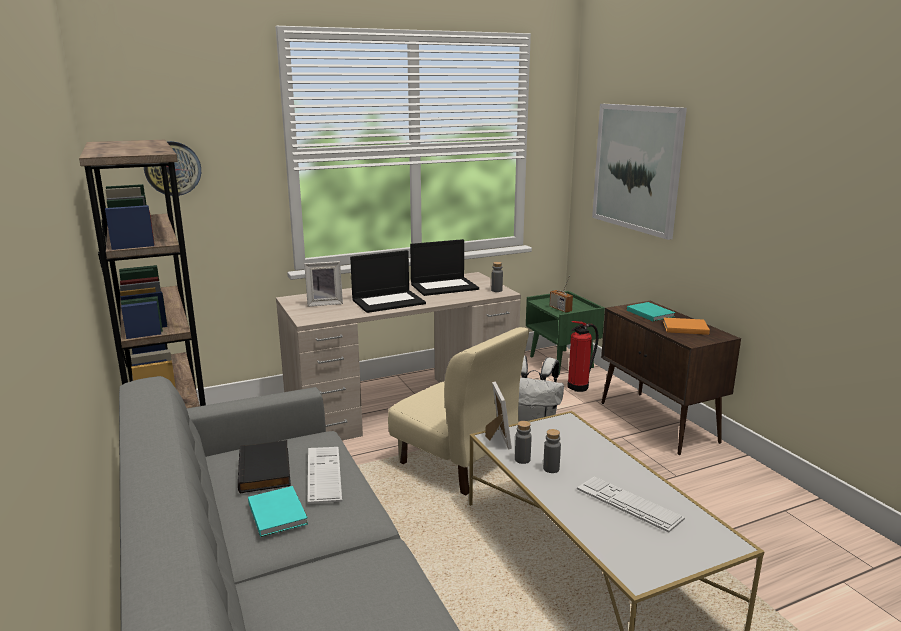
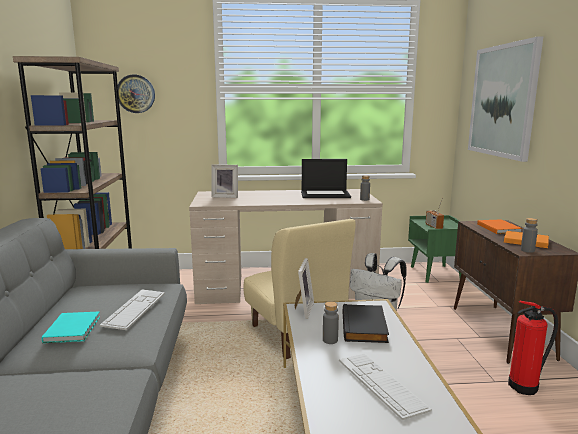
camera: 20 degrees right, 5 degrees down
black book [238,440,291,493] -> black book moved to [343,304,389,343]
laptop [350,250,426,313] -> none
grey bottle [515,421,532,464] -> grey bottle moved to [521,218,538,253]
fire extinguisher [567,321,599,392] -> fire extinguisher moved to [508,301,558,395]
turquoise book [627,302,675,321] -> orange book [477,219,522,234]

